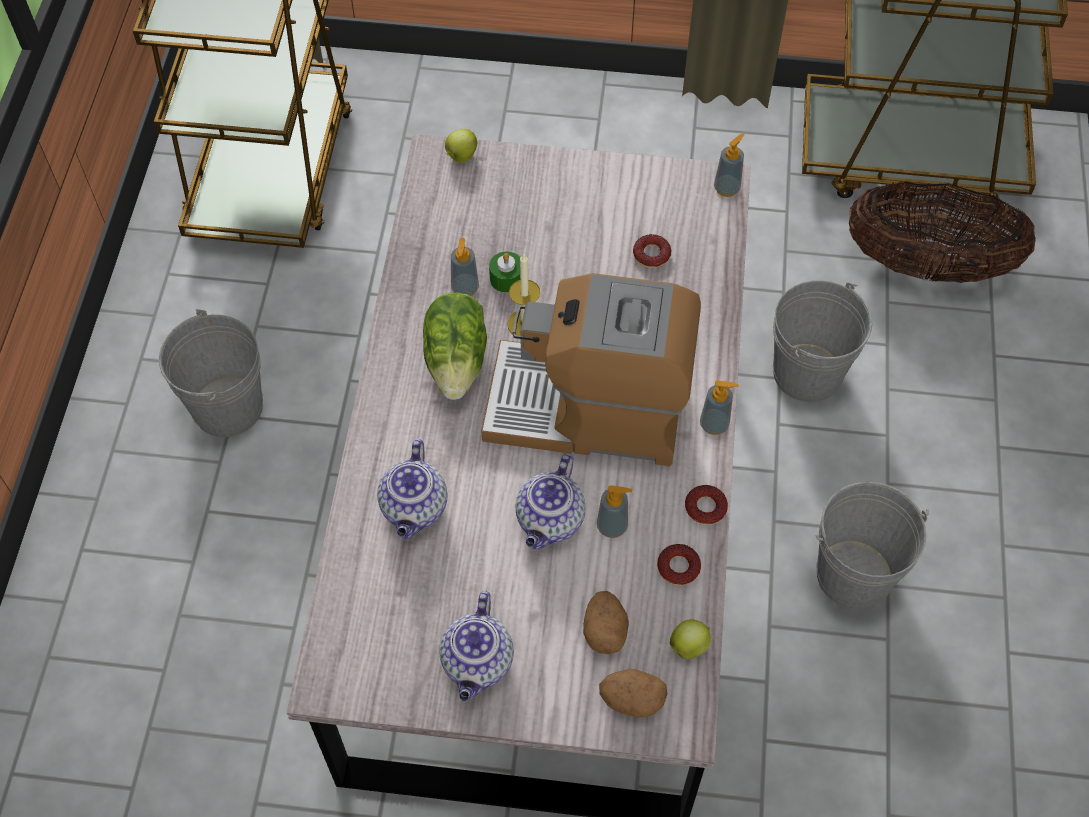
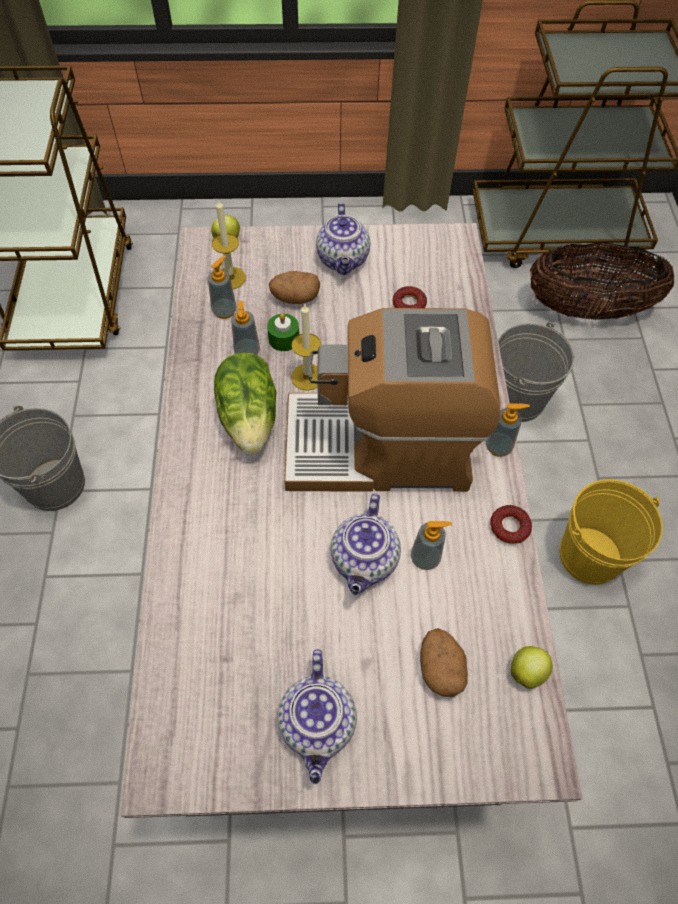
camera: 10 degrees left, 0 degrees up
teapot [377,439,448,539] -> teapot moved to [316,203,370,275]
potato [599,669,668,718] -> potato moved to [269,271,320,304]
donut [657,544,701,585] -> none
soap dispenser [714,133,745,197] -> soap dispenser moved to [208,255,237,319]
grey bucket [815,482,929,609] -> yellow bucket [559,479,663,585]
none -> candle [212,199,246,289]

